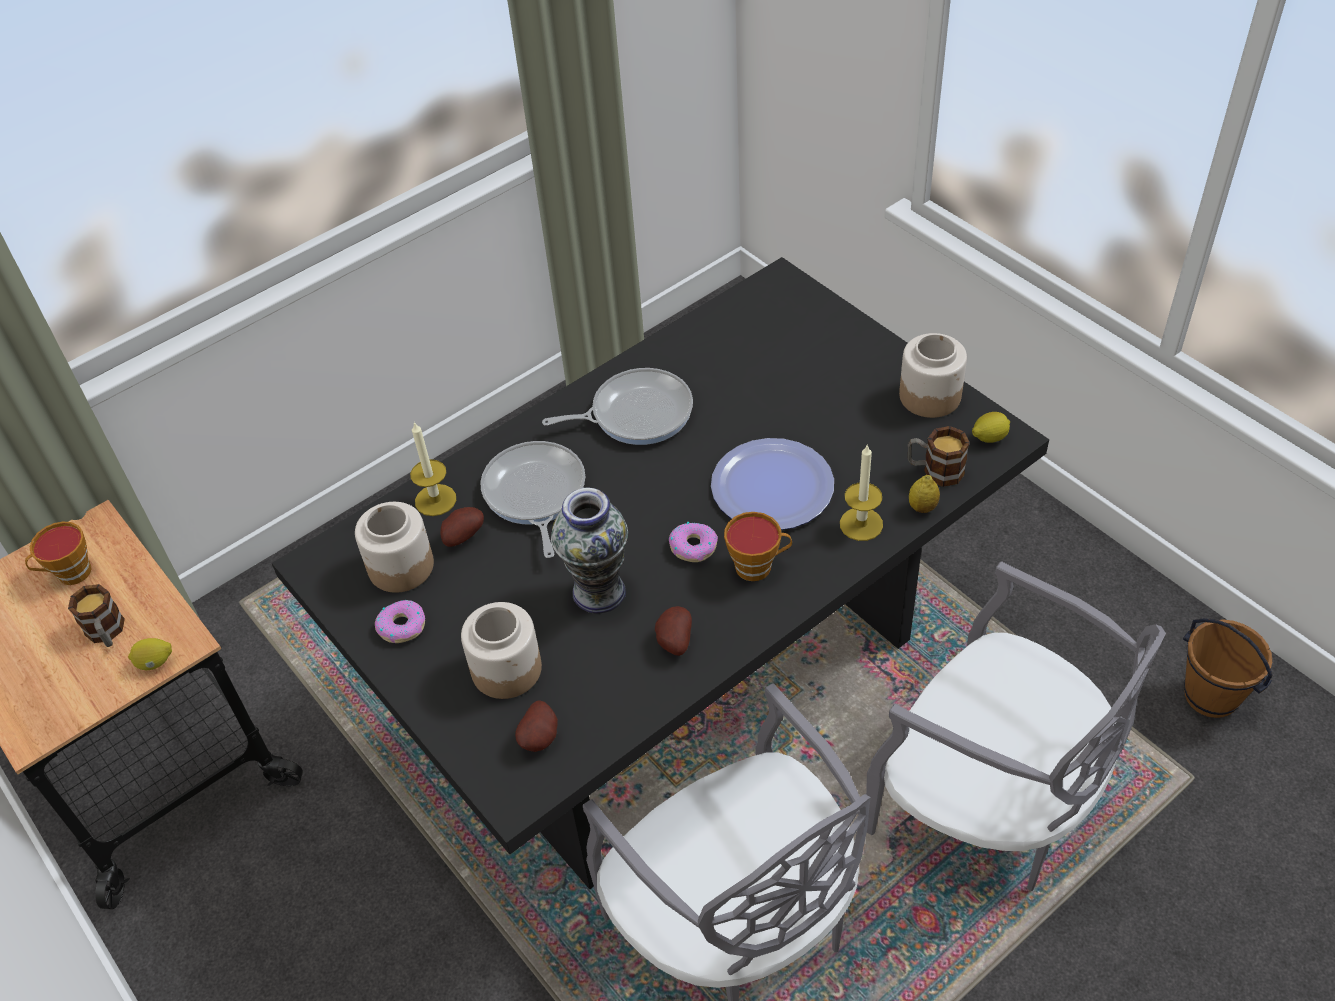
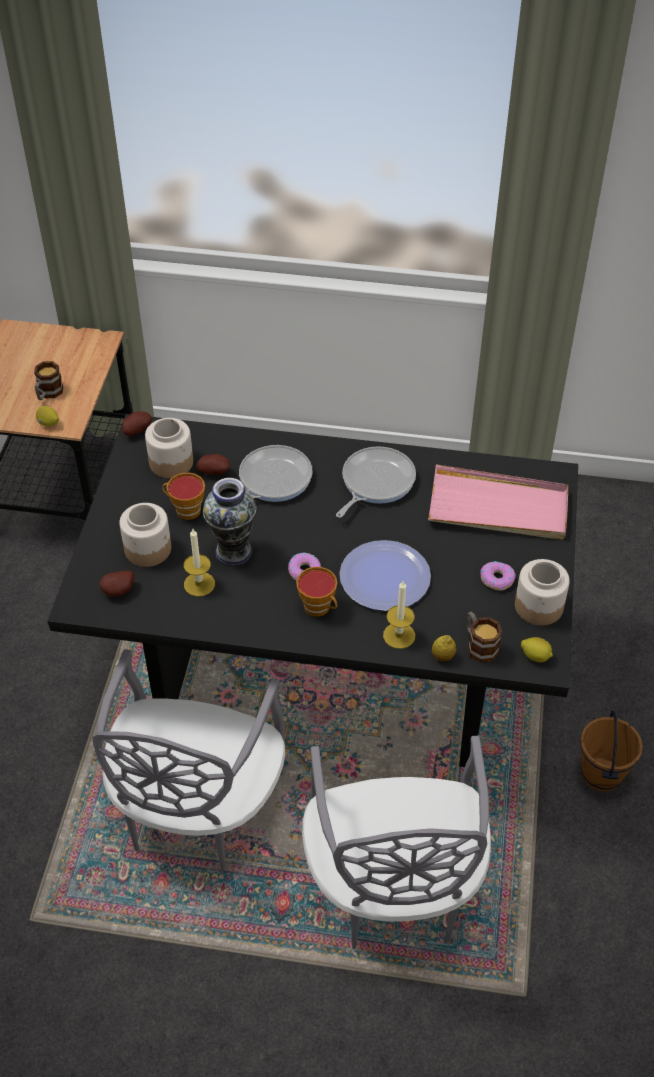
camera: 45 degrees right, 0 degrees up
cup [25,522,91,585] -> cup moved to [162,473,205,520]
donut [375,600,425,643] -> donut moved to [480,561,516,591]
candle [410,422,456,516] -> candle moved to [184,529,215,597]
frying pan [542,368,693,445] -> frying pan turned 90 degrees counterclockwise [336,446,416,518]
potato [655,606,692,656] -> potato moved to [122,411,152,436]
brown bucket [1183,618,1273,718] -> brown bucket moved to [580,710,643,792]
none -> pink tray [428,465,568,540]

